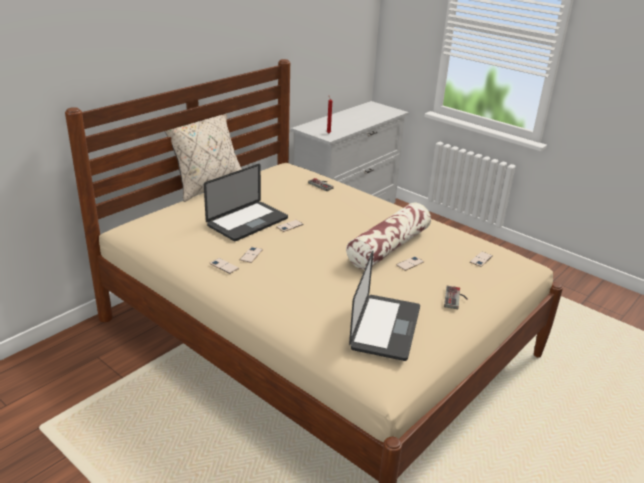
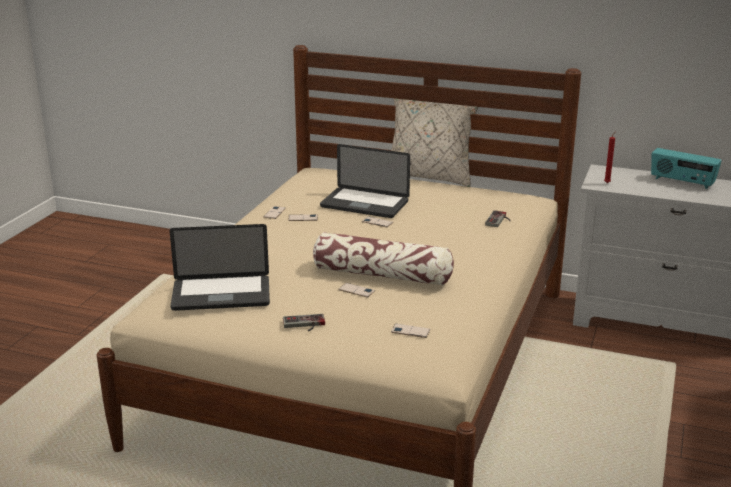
camera: 70 degrees right, 5 degrees down
none -> radio [651,148,722,189]

